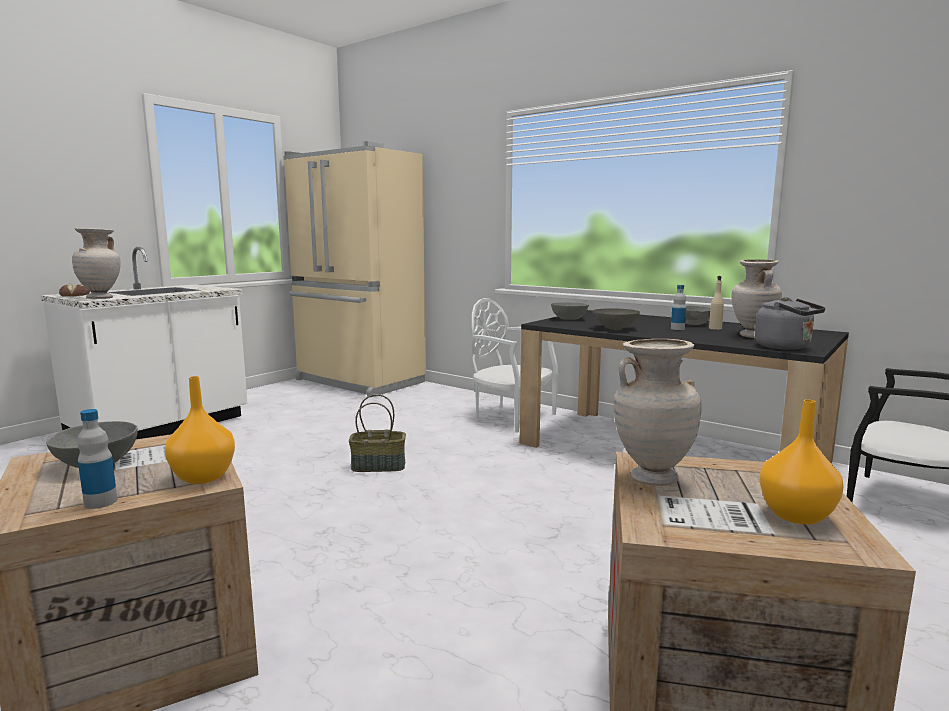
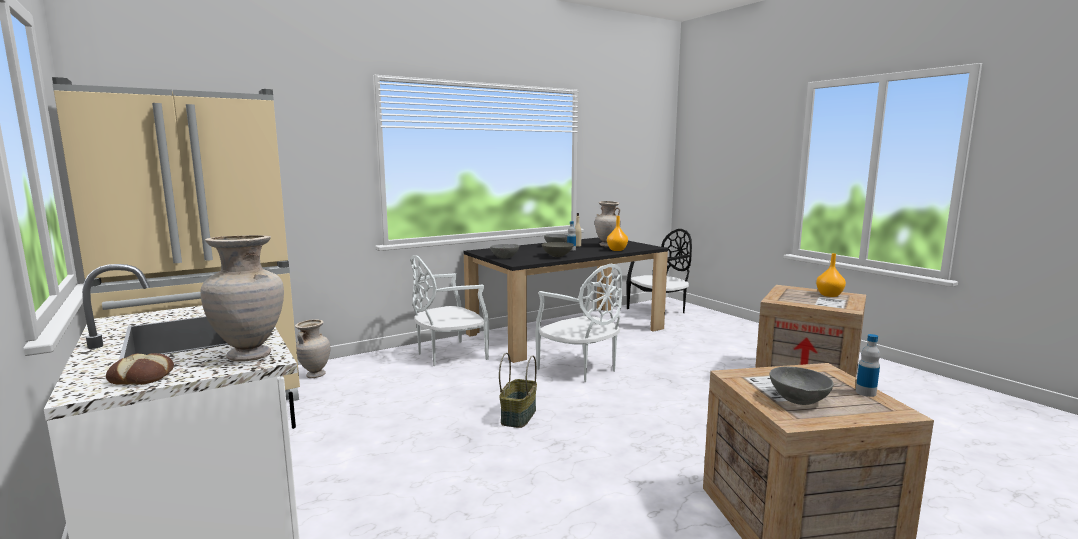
camera: 70 degrees left, 0 degrees up
orange vase [165,376,235,484] -> orange vase moved to [607,216,628,251]
beige vase [614,339,701,486] -> beige vase moved to [295,319,331,378]
grey kettle [755,297,825,350] -> none
none -> white chair [535,264,622,382]

